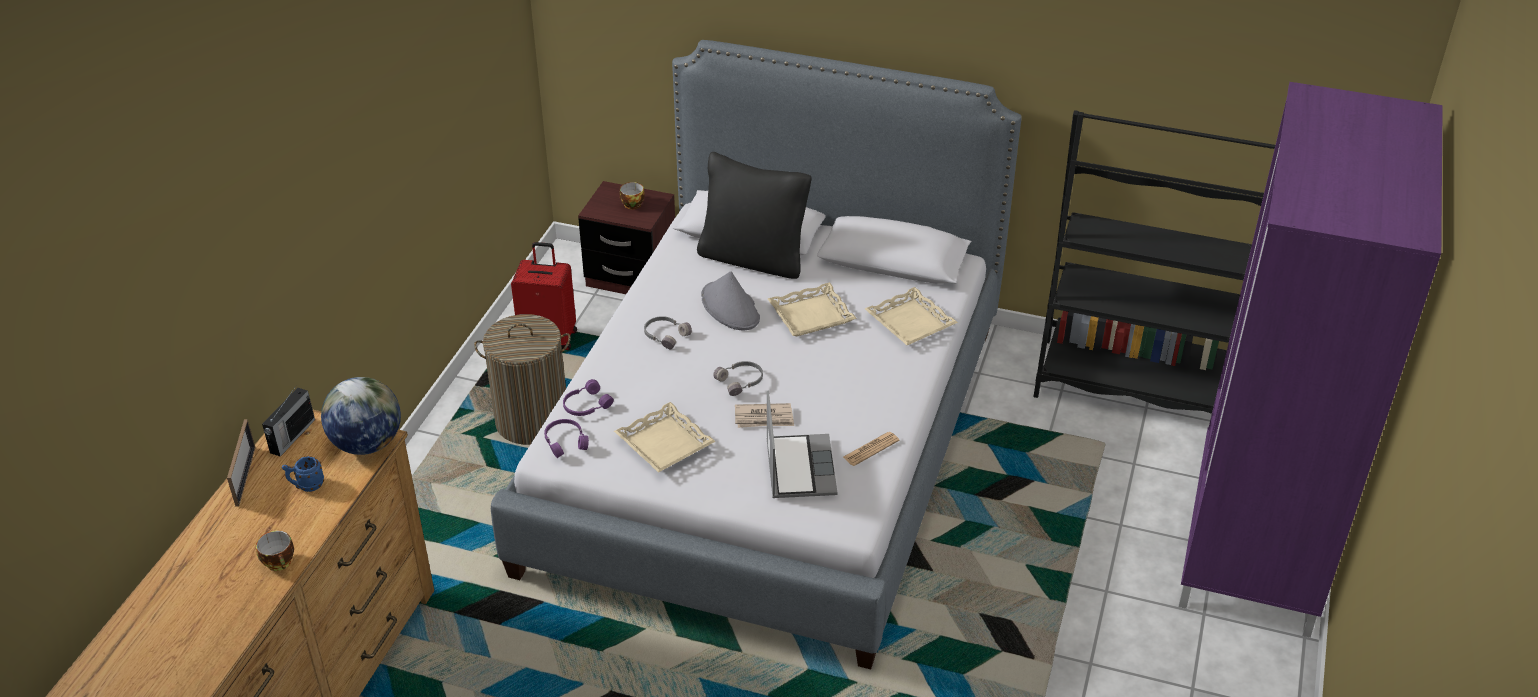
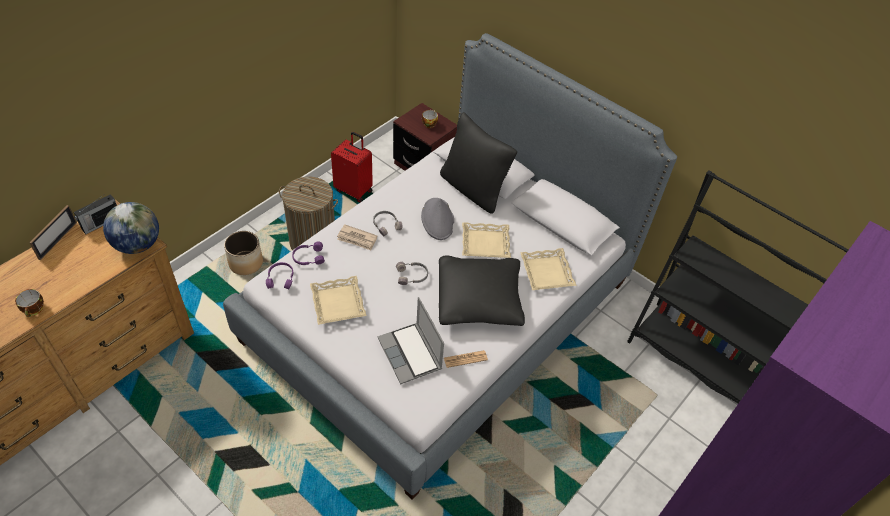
camera: 20 degrees right, 10 degrees up
blue mug [282,456,324,492] -> none
newspaper [735,403,794,428] -> newspaper moved to [337,225,377,250]
laptop [767,390,838,498] -> laptop turned 135 degrees clockwise [378,297,444,385]
none -> planter [224,231,263,275]
none -> black pillow [439,255,525,326]

